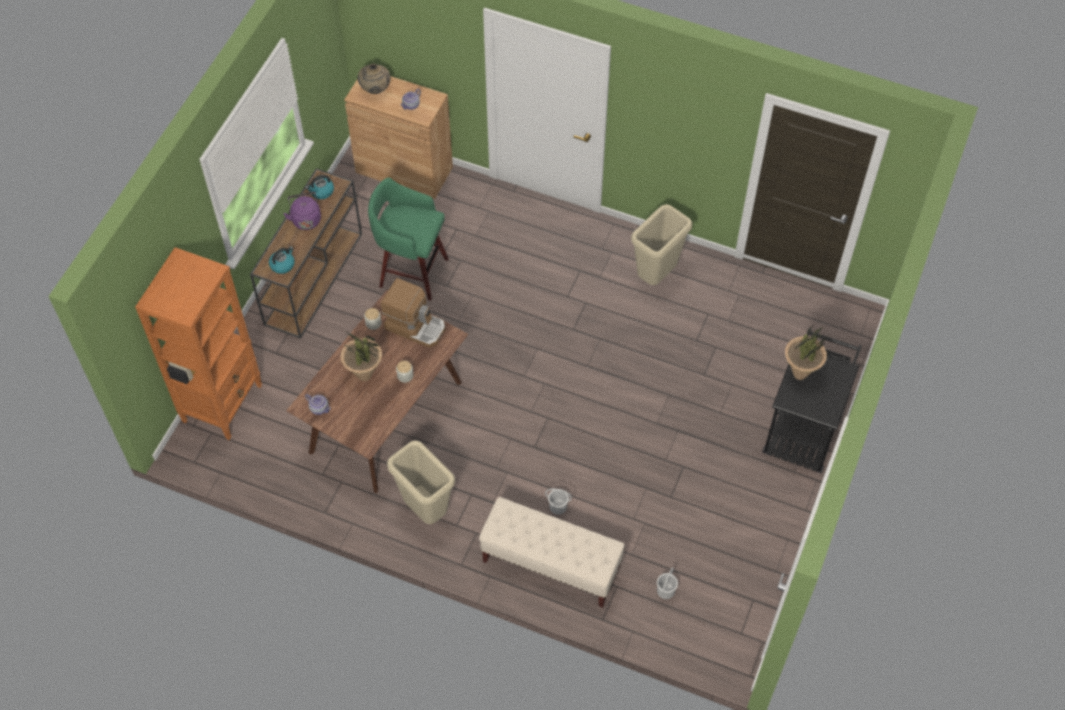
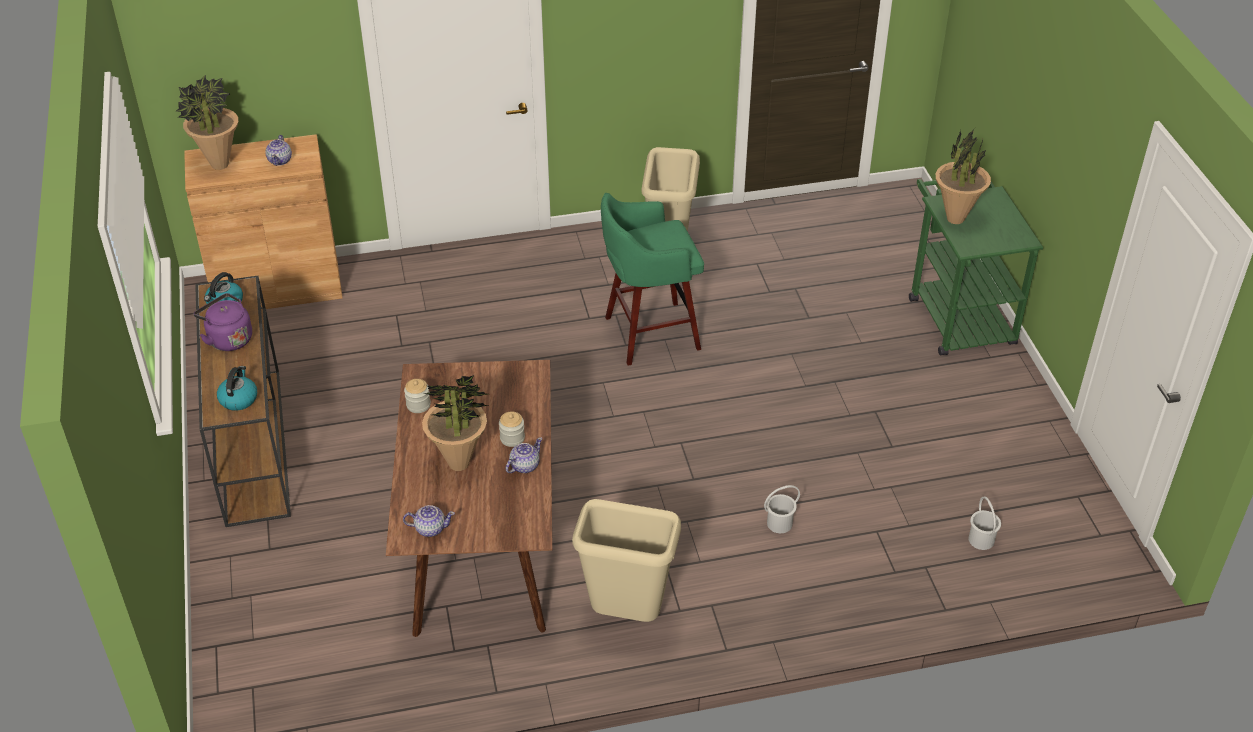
camera: 35 degrees left, 15 degrees down
orange bookcase [135,247,262,440] -> none
beige vase [358,64,391,94] -> potted plant [176,75,238,170]
green stool [368,177,449,301] -> green stool moved to [601,193,704,366]
coffee machine [381,278,445,348] -> none
beige bench [479,497,625,608] -> none
black cart [762,328,862,473] -> green cart [909,179,1043,356]
none -> teapot [506,437,542,473]

